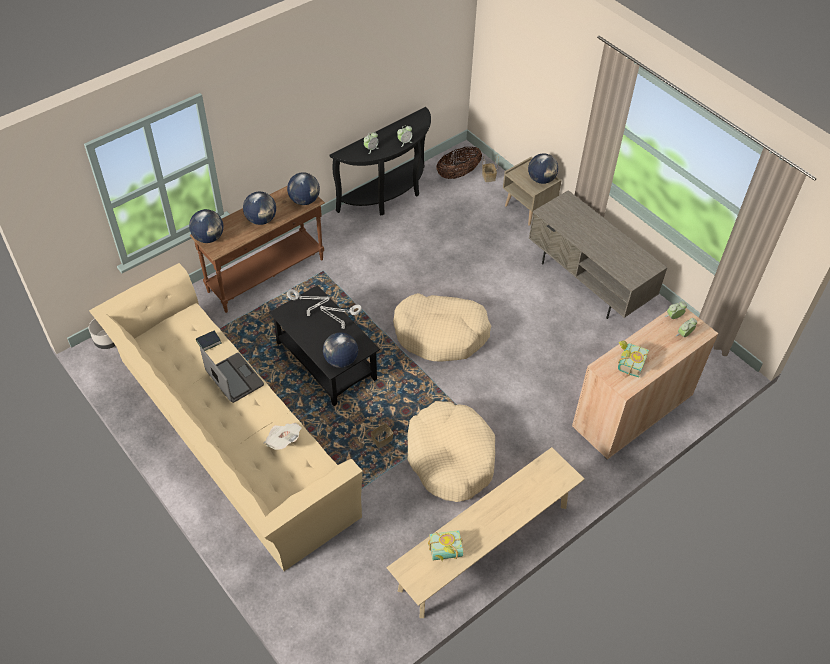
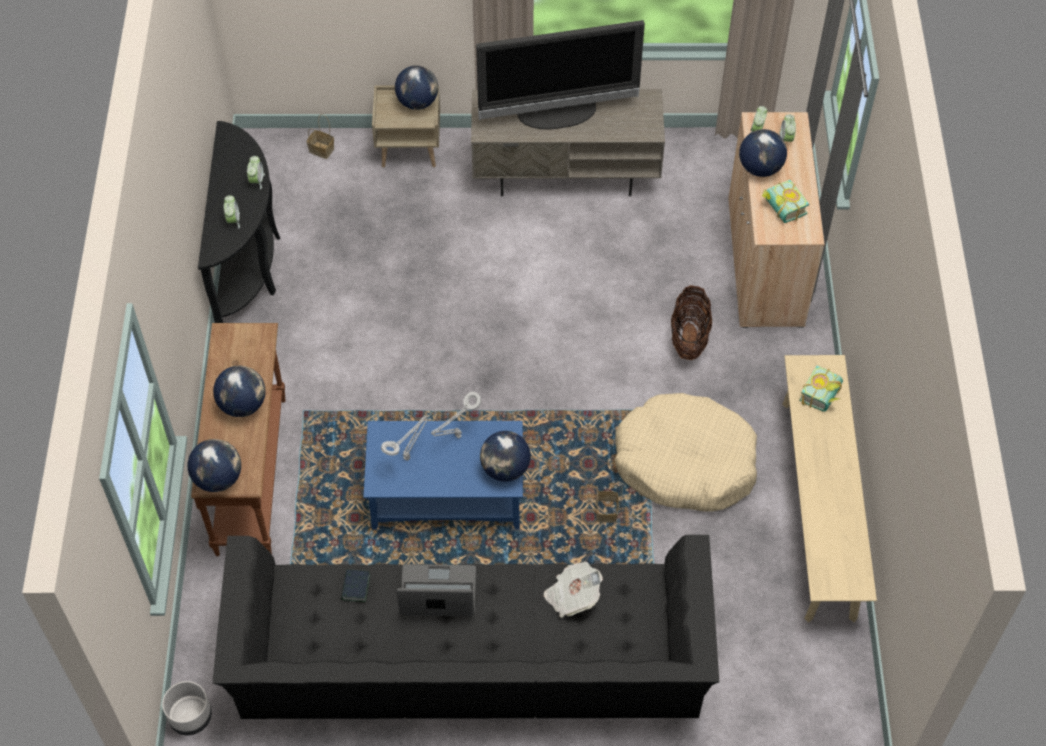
camera: 50 degrees left, 5 degrees up
beige sofa [89,263,363,571] -> black sofa [212,535,719,719]
black coffee table [269,285,380,406] -> blue coffee table [363,421,523,530]
globe [287,172,320,205] -> globe moved to [739,129,787,177]
beige dog bed [393,293,491,361] -> none
book [428,530,463,561] -> book moved to [799,366,843,412]
basket [437,146,482,179] -> basket moved to [671,285,712,360]
none -> television [476,20,645,129]

